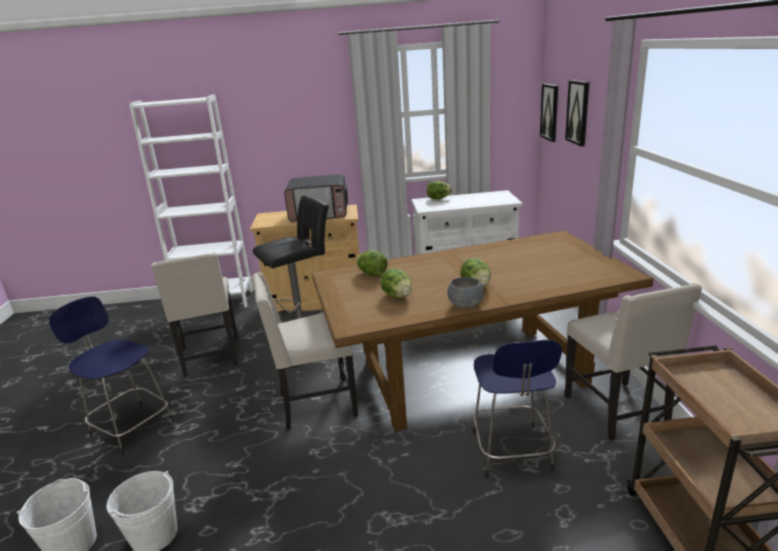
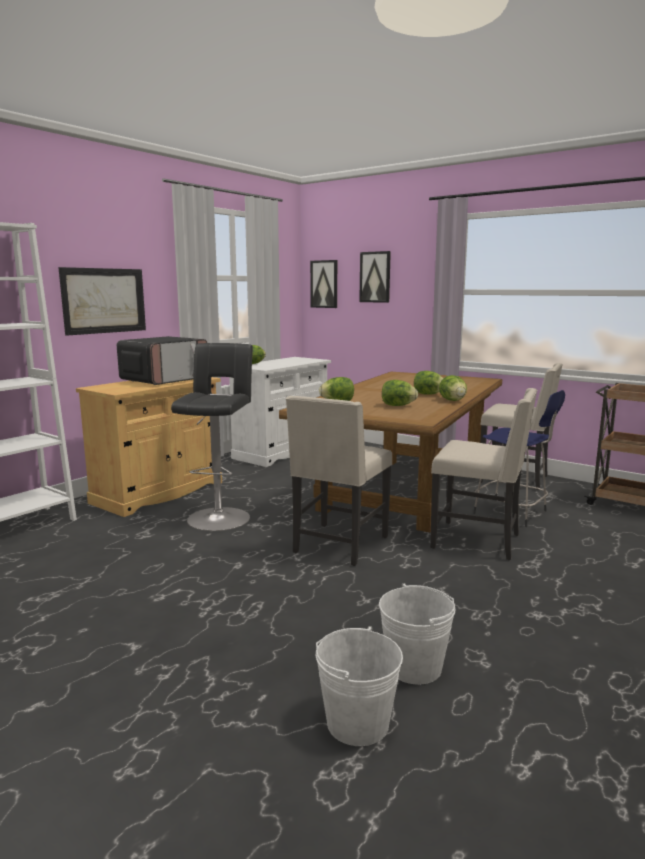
camera: 50 degrees left, 10 degrees down
blue stool [49,297,175,456] -> none
beige chair [151,252,238,377] -> beige chair moved to [430,388,537,560]
grey bowl [447,277,484,308] -> lettuce [439,375,467,401]
none -> picture [58,267,146,336]

